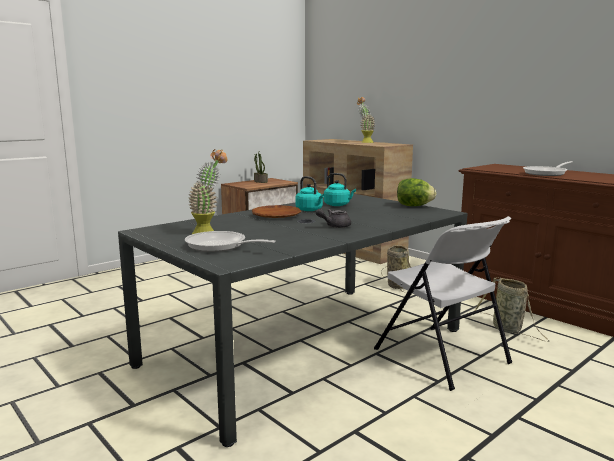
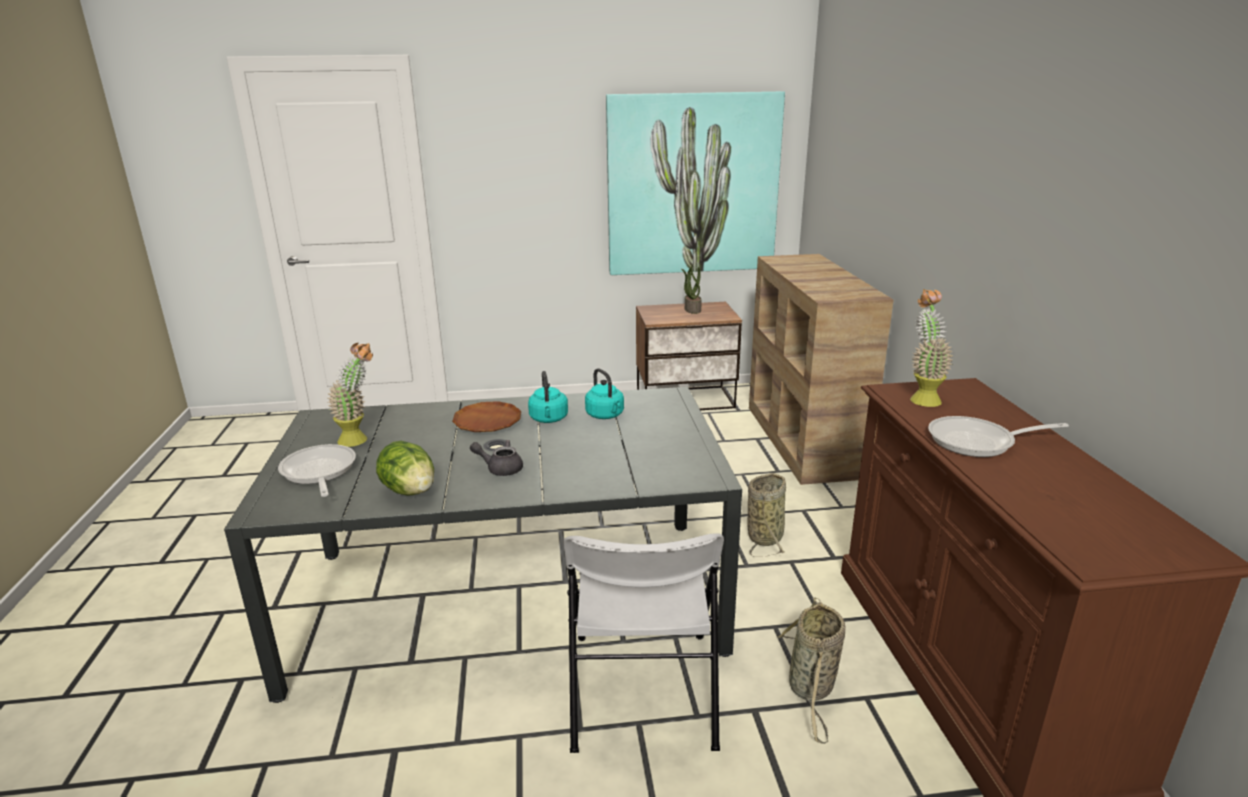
camera: 35 degrees right, 10 degrees up
potted plant [357,97,375,143] -> potted plant moved to [910,289,953,407]
lettuce [397,178,436,206] -> lettuce moved to [376,441,434,496]
none -> picture [606,91,785,275]

